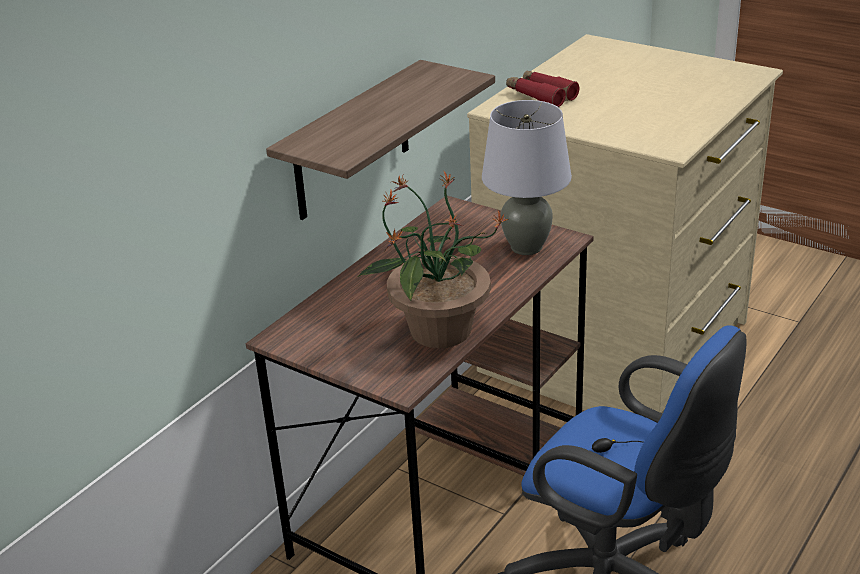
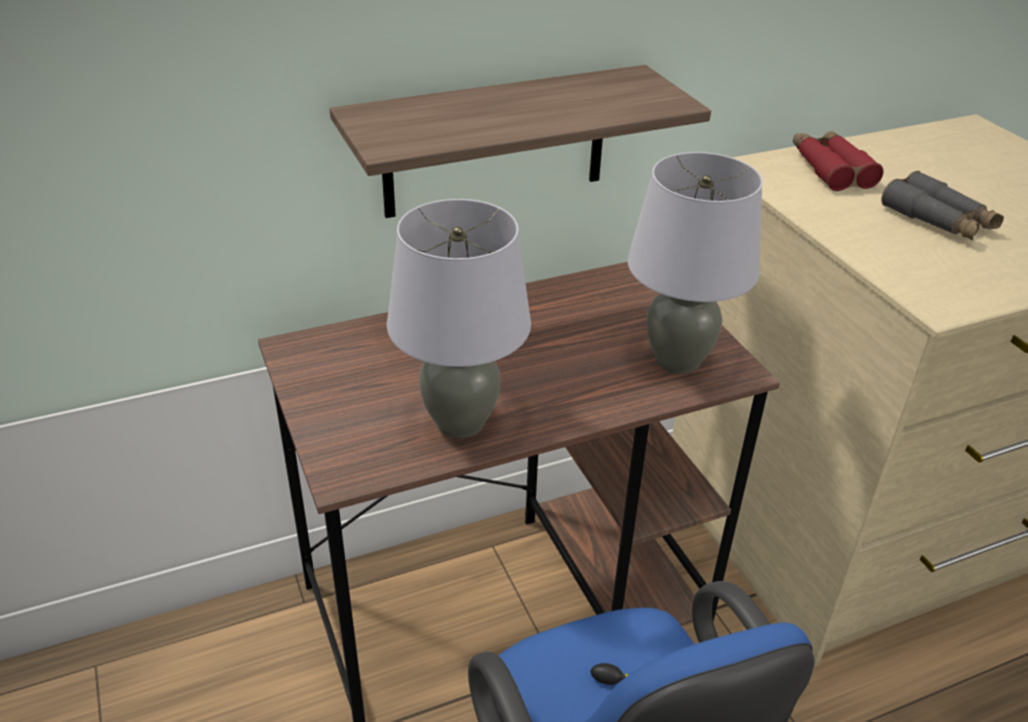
camera: 30 degrees right, 5 degrees up
potted plant [358,172,509,348] -> grey table lamp [387,199,531,438]
none -> grey binoculars [881,171,1004,240]

